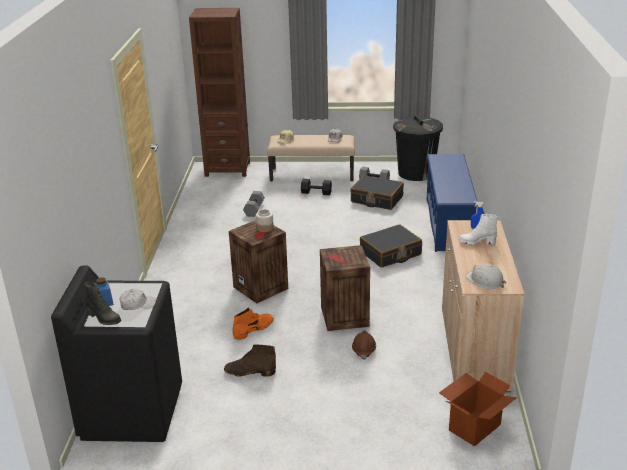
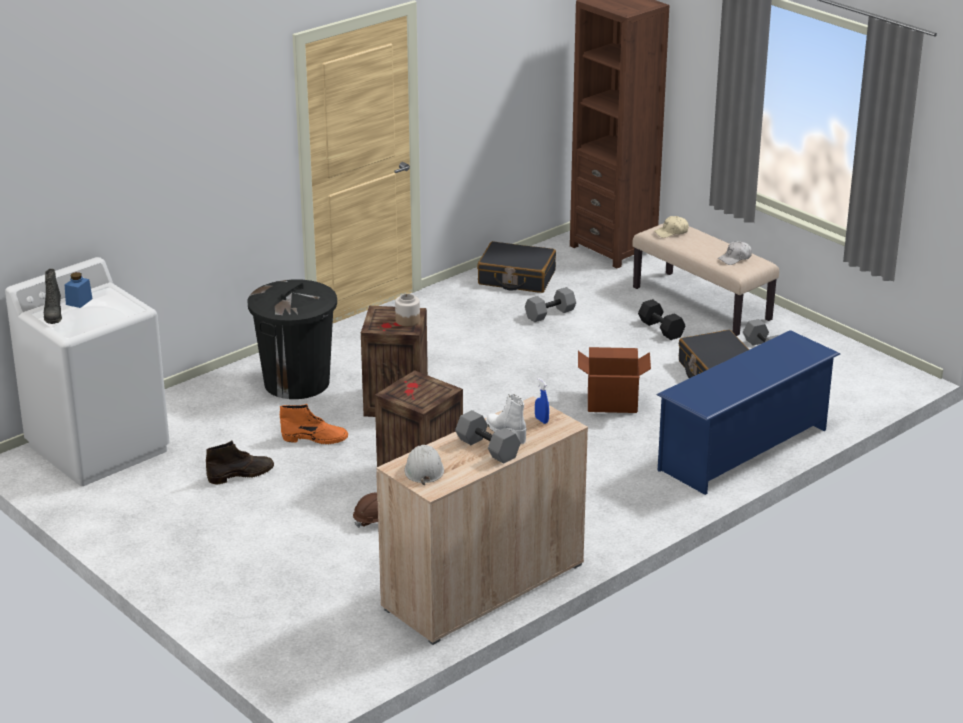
camera: 45 degrees right, 0 degrees up
black washing machine [51,266,182,442] -> white washing machine [5,257,170,486]
white cap [119,288,156,310] -> none
brown boot [224,344,276,377] -> brown boot turned 105 degrees clockwise [206,440,274,484]
black suitcase [360,224,422,268] -> black suitcase moved to [477,241,556,293]
black trash can [393,116,443,181] -> black trash can moved to [247,279,337,399]
cardboard box [439,372,517,447] -> cardboard box moved to [578,347,651,413]
none -> grey dumbbell [455,410,521,464]

